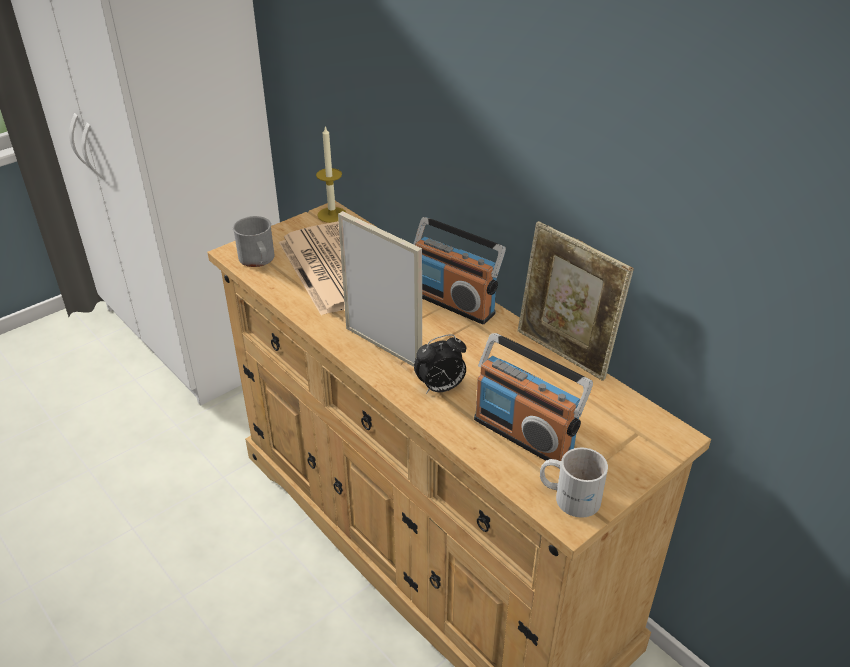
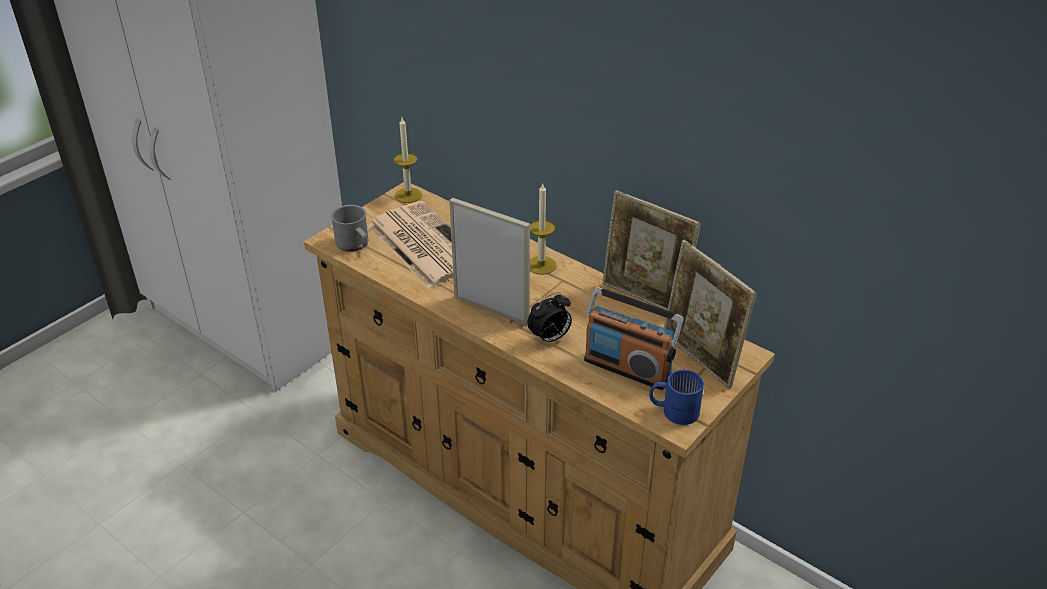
camera: 10 degrees left, 0 degrees up
radio [413,217,506,324] -> candle [530,184,557,275]
white mug [540,448,608,518] -> blue mug [650,370,704,425]
none -> picture frame [664,240,757,389]

